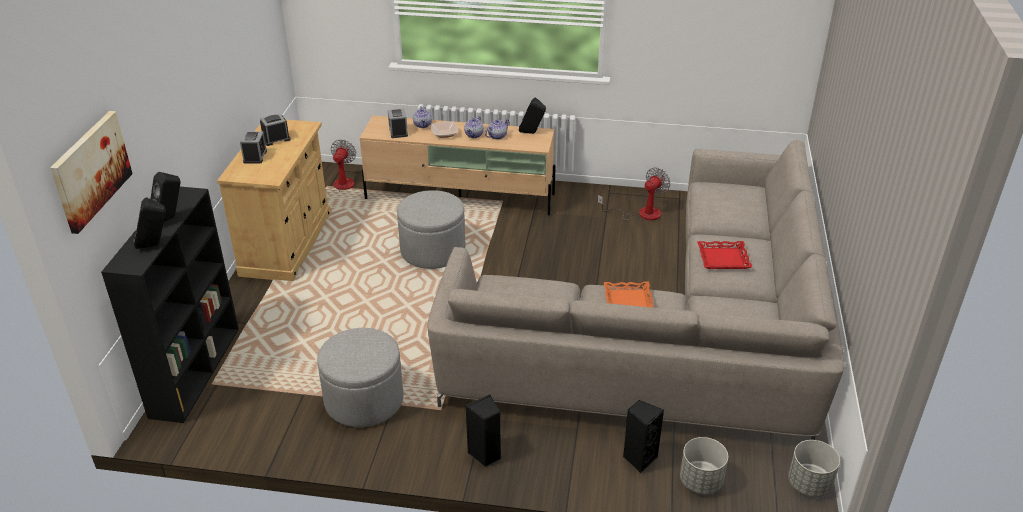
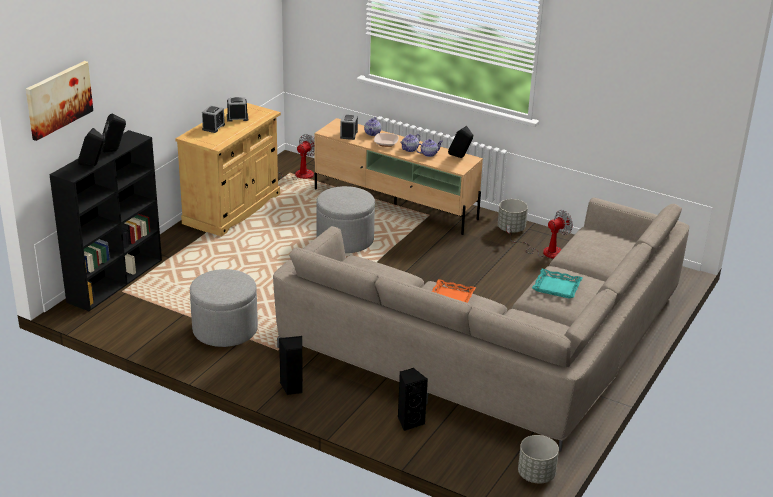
camera: 20 degrees right, 5 degrees down
grey planter [680,437,728,494] -> grey planter moved to [498,199,528,232]
red tray [697,241,752,269] -> turquoise tray [532,269,583,299]

